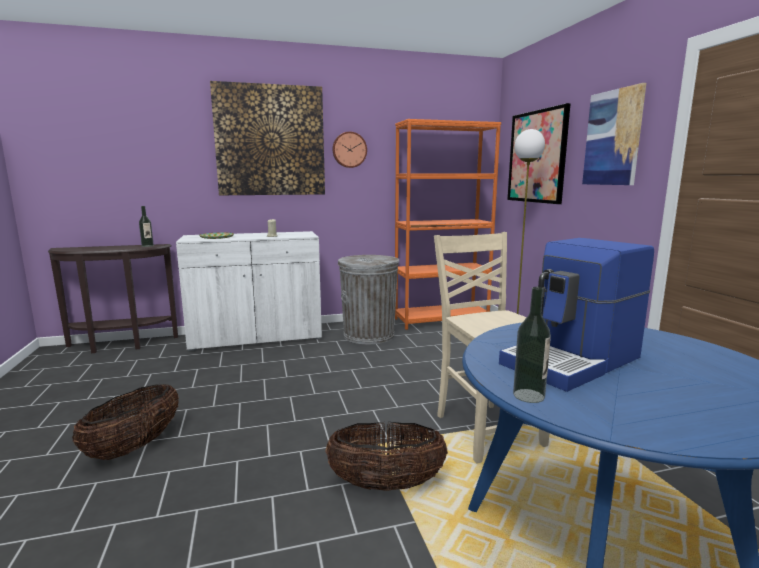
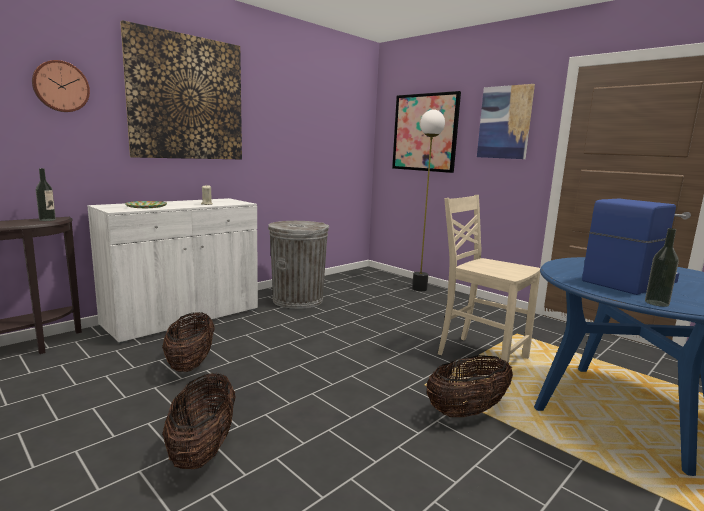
camera: 30 degrees left, 0 degrees up
wall clock [332,132,367,168] -> wall clock moved to [32,60,90,112]
orange bookcase [395,119,501,330] -> none
coffee machine [499,238,654,392] -> coffee machine turned 150 degrees counterclockwise [582,199,679,295]
none -> basket [162,312,215,372]

